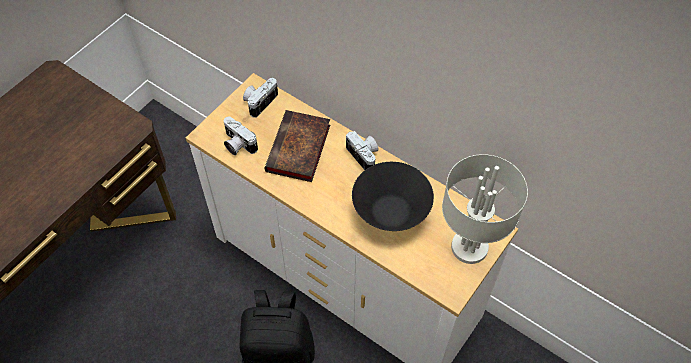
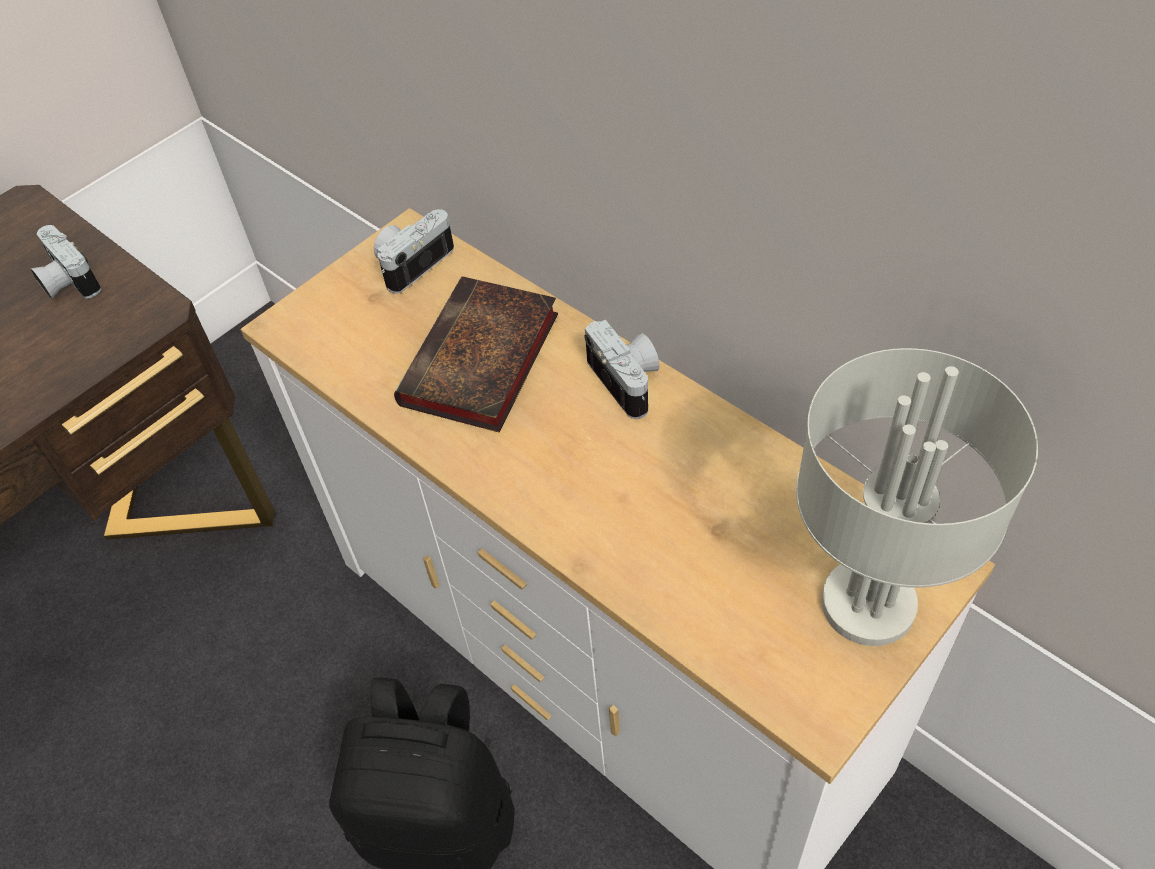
camera: 10 degrees right, 5 degrees down
camera [224,117,258,156] -> camera moved to [30,225,101,299]
black bowl [352,162,434,231] -> none

